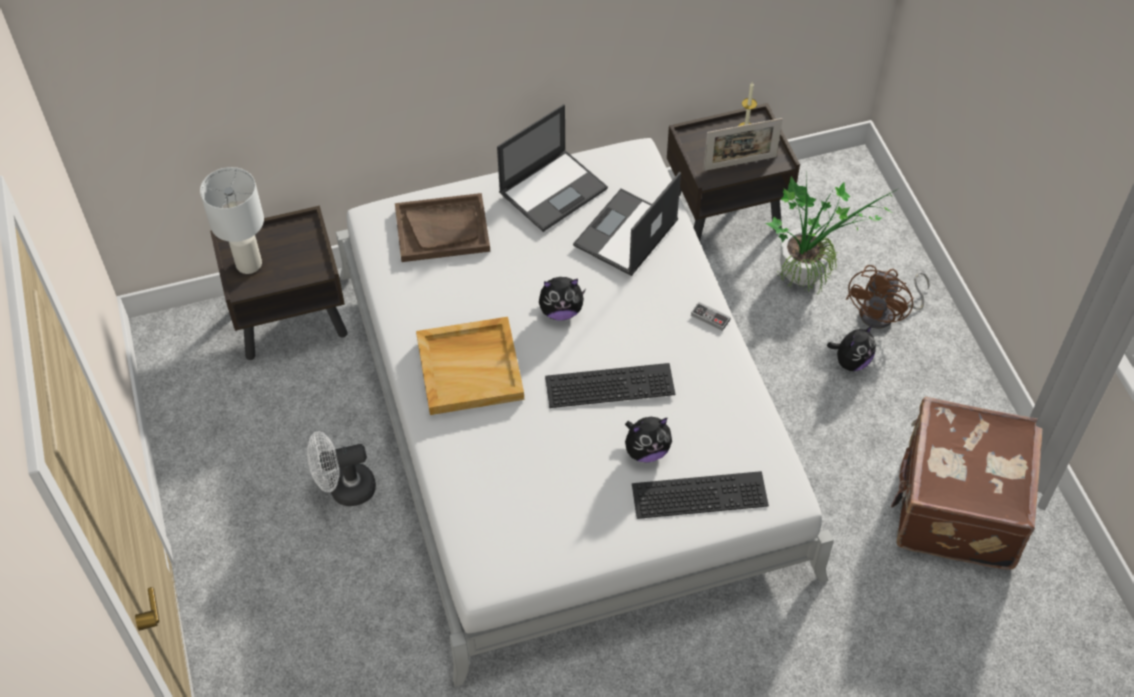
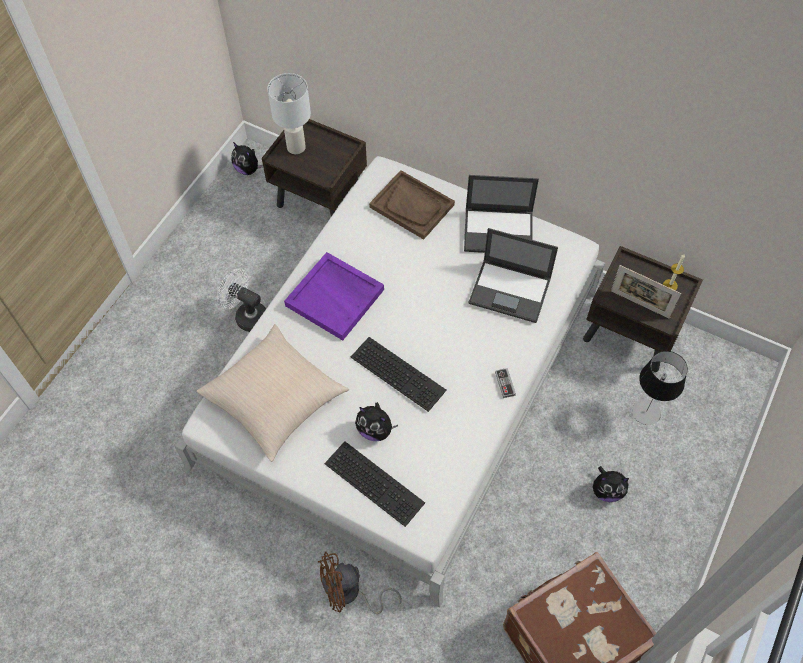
camera: 45 degrees right, 5 degrees up
beige tray [416,317,524,415] -> purple tray [284,252,384,340]
plush toy [539,277,586,321] -> plush toy moved to [231,142,263,175]
laptop [573,172,681,276] -> laptop turned 150 degrees counterclockwise [469,228,558,323]
potted plant [766,176,898,294] -> table lamp [632,351,688,425]
brown fan [846,265,930,329] -> brown fan moved to [318,552,402,615]
none -> beige pillow [197,324,349,462]

